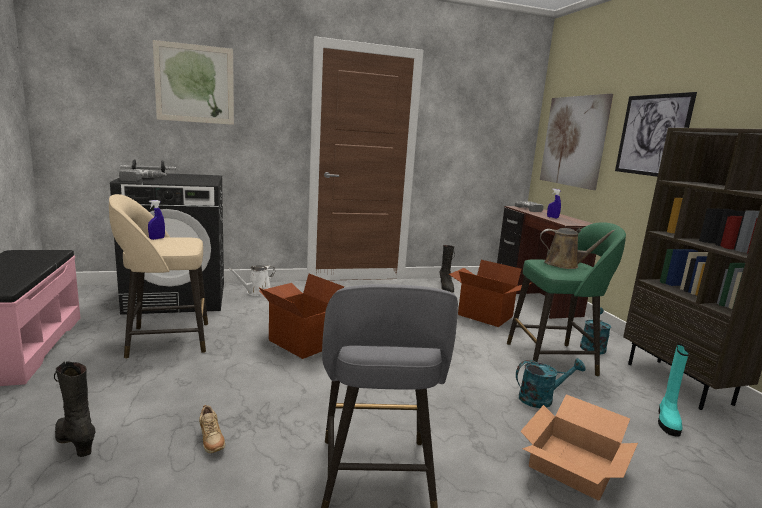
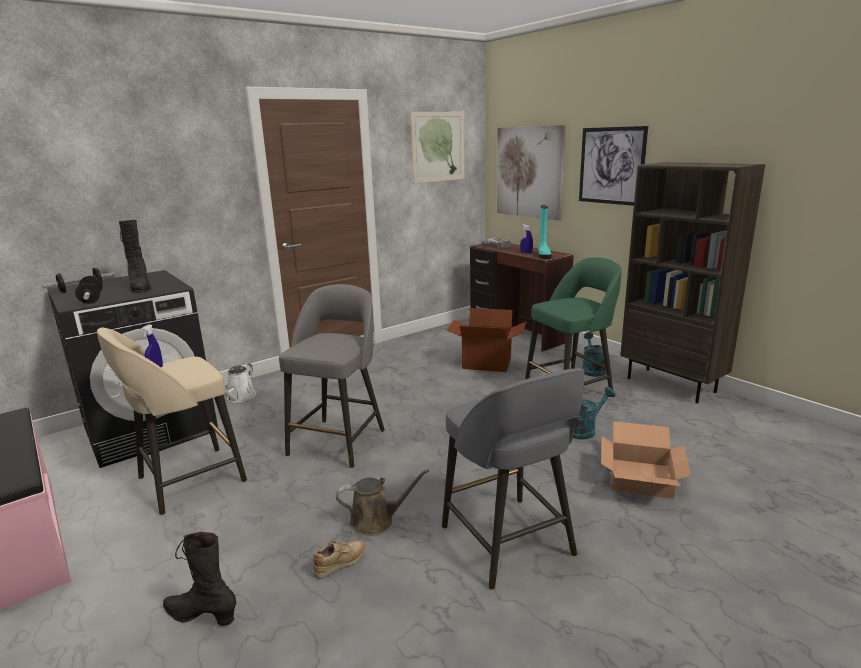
camera: 20 degrees left, 5 degrees up
power drill [119,169,166,182] -> dumbbell [75,276,103,304]
picture [153,40,234,125] -> picture moved to [410,112,465,183]
beige shoe [199,405,225,453] -> beige shoe turned 75 degrees counterclockwise [313,540,365,579]
cardboard box [259,274,344,359] -> grey stool [279,284,385,468]
black boot [440,245,455,293] -> black boot moved to [118,220,151,293]
brown watering can [540,228,615,269] -> brown watering can moved to [336,469,429,536]
turquoise boot [658,343,689,437] -> turquoise boot moved to [538,205,551,259]

